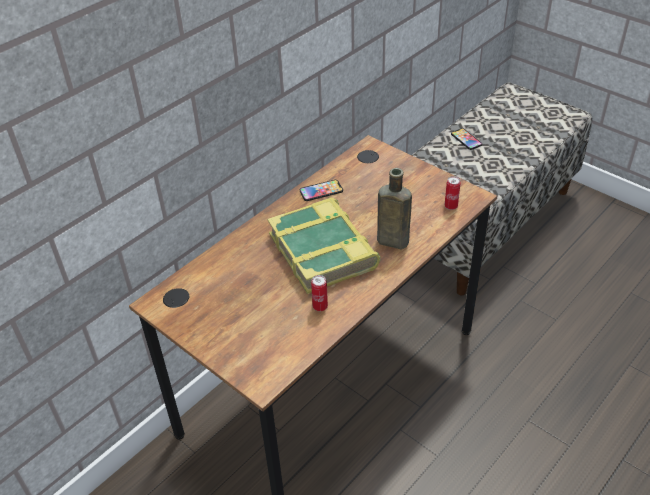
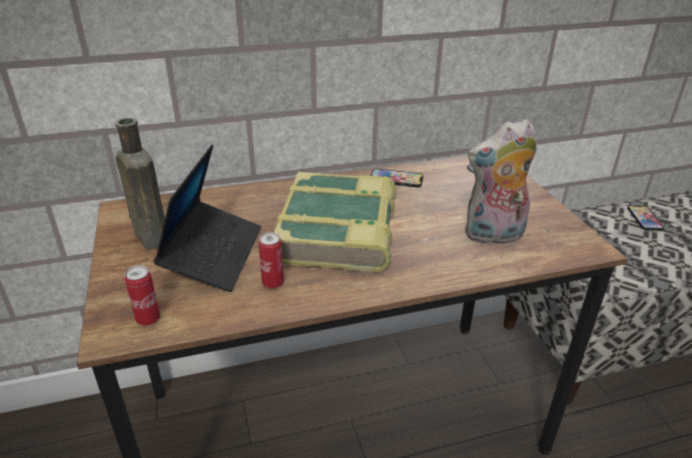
camera: 30 degrees right, 10 degrees down
brown bottle [377,168,412,249] -> brown bottle moved to [115,118,165,249]
can [445,176,461,210] -> can moved to [125,265,160,326]
none -> laptop [153,144,261,292]
none -> plush toy [465,119,537,245]

